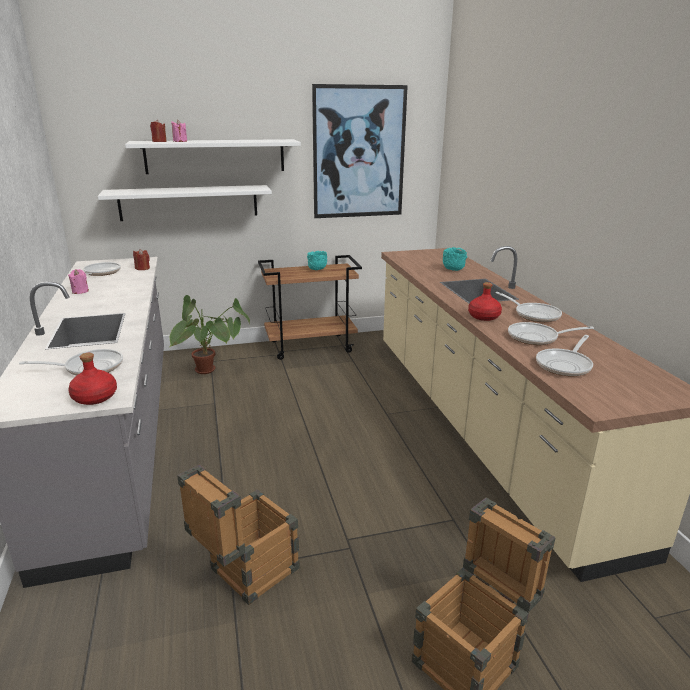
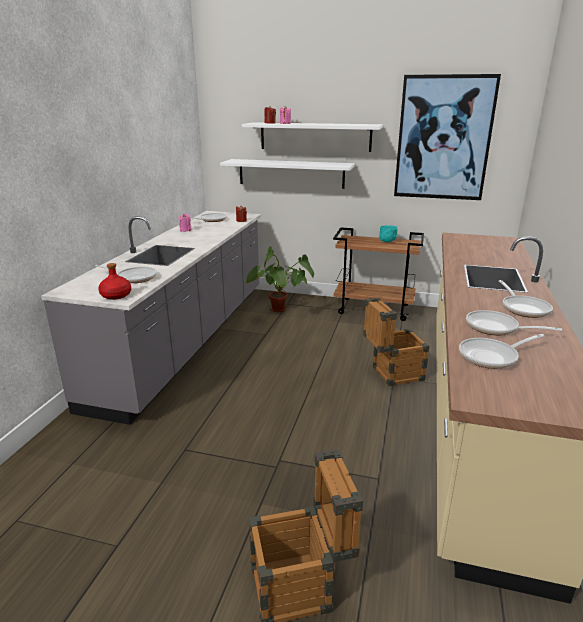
camera: 30 degrees right, 0 degrees up
crate [177,464,300,605] -> crate moved to [363,297,429,386]
turquoise bowl [443,247,467,271] -> none
red bottle [468,282,502,321] -> none

